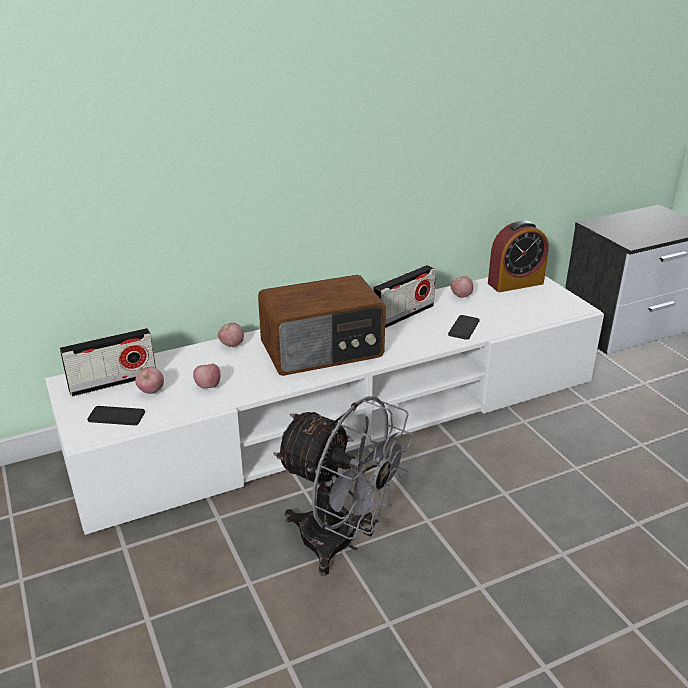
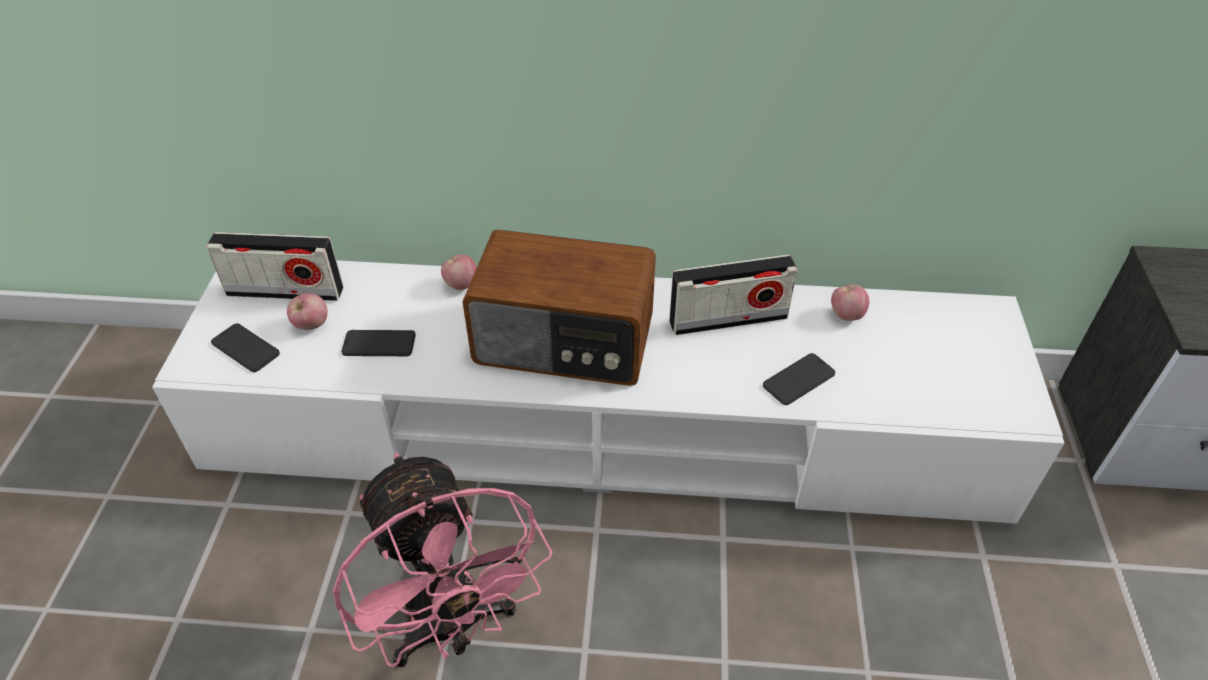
camera: 30 degrees right, 15 degrees up
apple [193,364,221,389] -> phone [341,330,416,356]
grey fan [273,396,414,576] -> pink fan [333,452,552,668]
alarm clock [488,220,549,292] -> none

